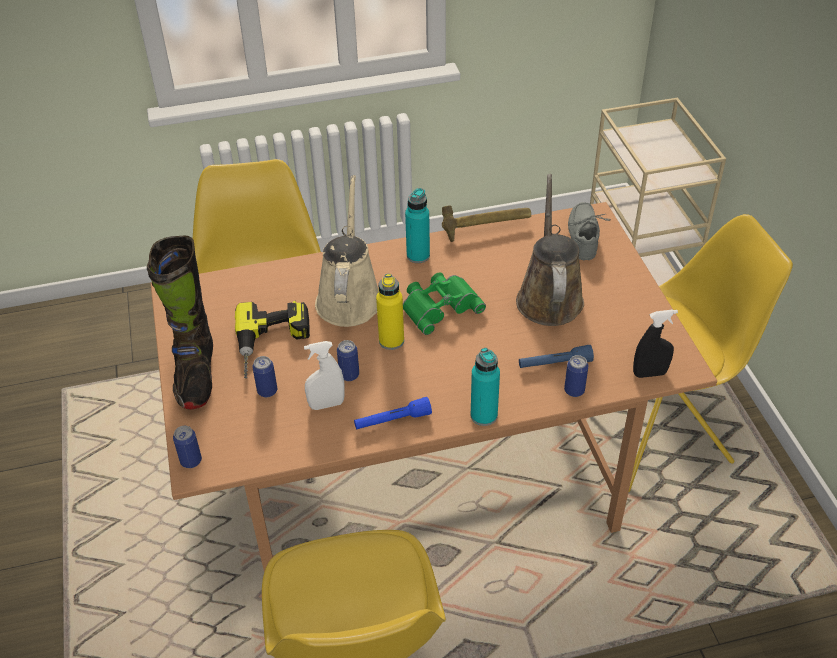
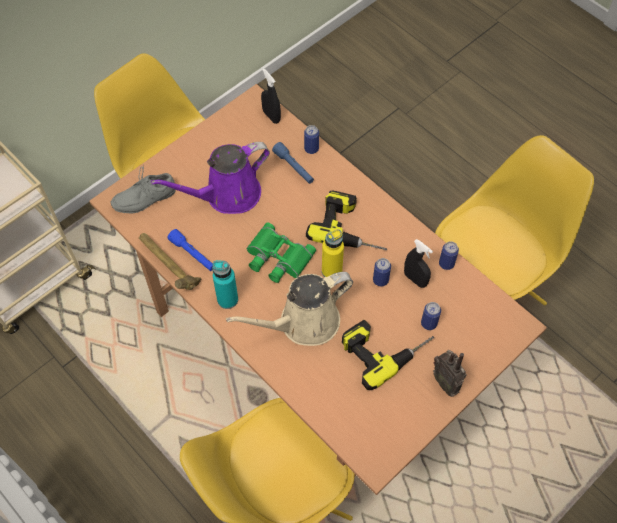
camera: 120 degrees left, 15 degrees up
black boot [147,236,213,410] -> radio [433,350,467,397]
can [173,426,202,468] -> can moved to [439,241,459,270]
white spray bottle [304,341,345,410] -> black spray bottle [404,239,433,288]
blue flashlight [354,397,432,429] -> blue flashlight moved to [167,229,213,271]
turquoise bottle [471,348,500,426] -> none
brown watering can [516,174,584,326] -> purple watering can [151,142,270,214]
none -> power drill [306,191,387,250]

